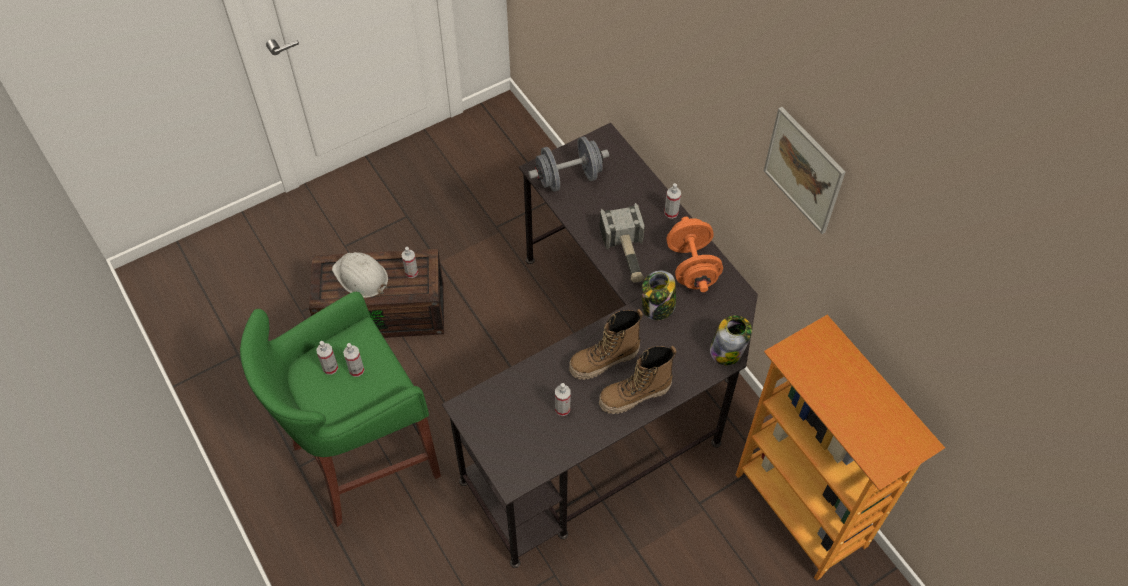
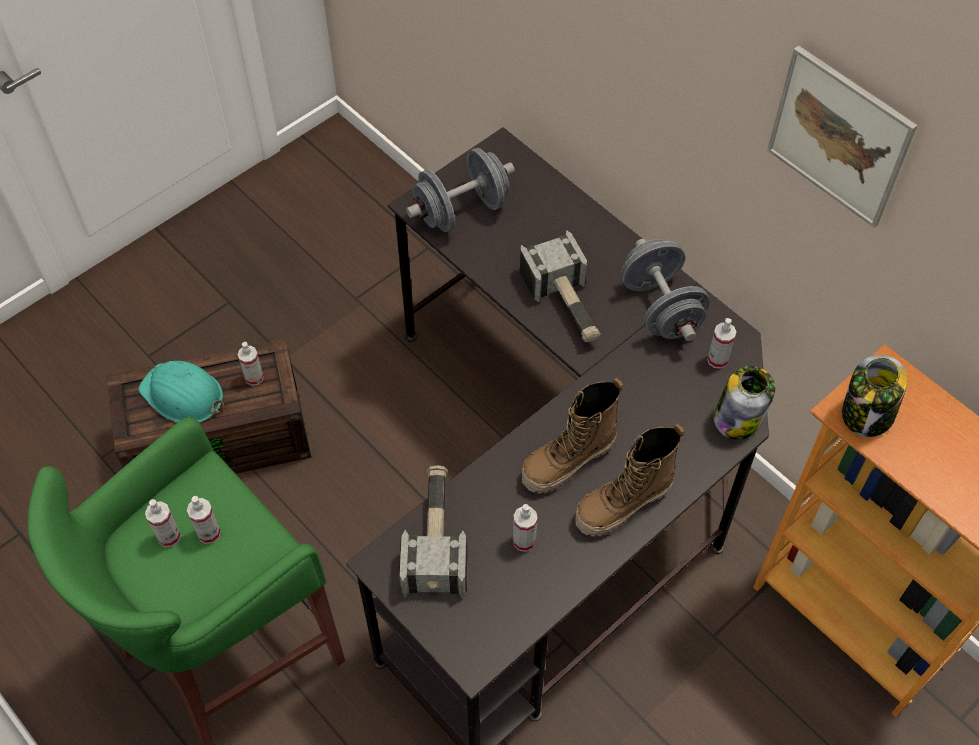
camera: 10 degrees left, 0 degrees up
white hard hat [332,252,388,298] -> turquoise hard hat [139,361,224,423]
jar [642,271,676,320] -> jar moved to [842,355,908,437]
spray bottle [664,183,681,219] -> spray bottle moved to [707,318,736,368]
orange dumbbell [666,217,723,292] -> grey dumbbell [621,239,710,341]
none -> hammer [399,465,468,599]

